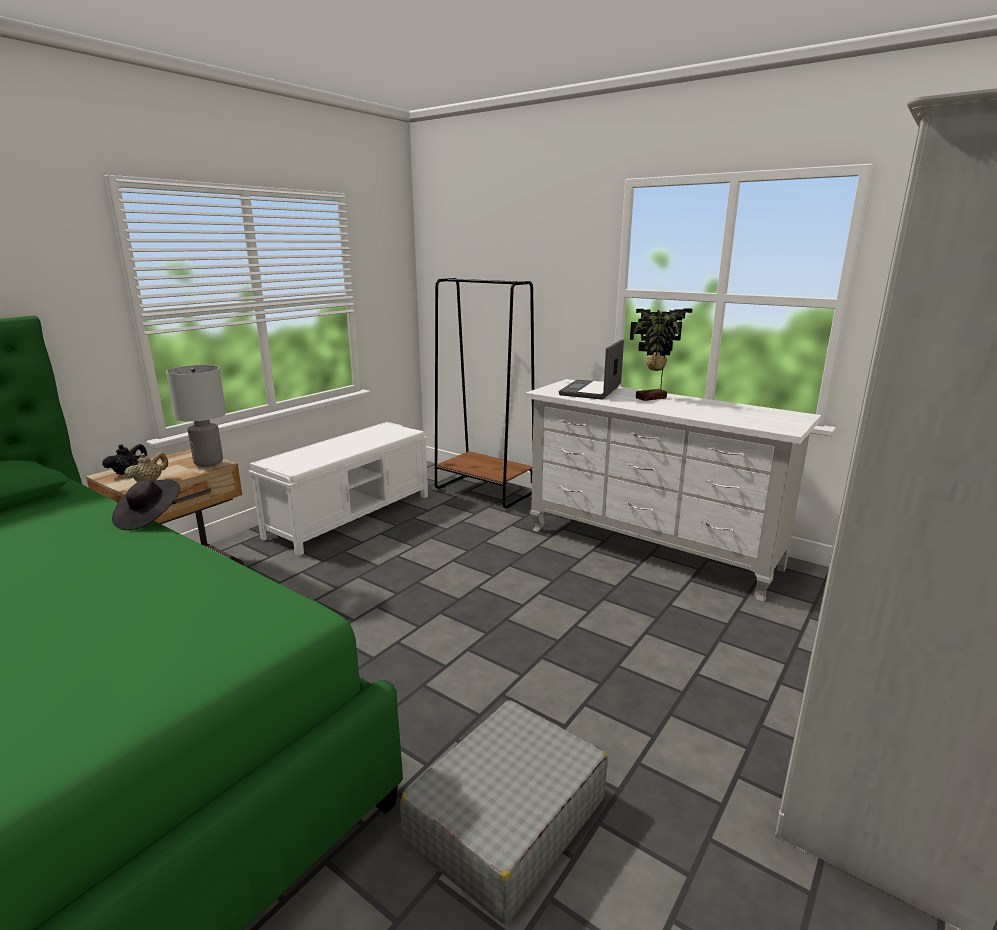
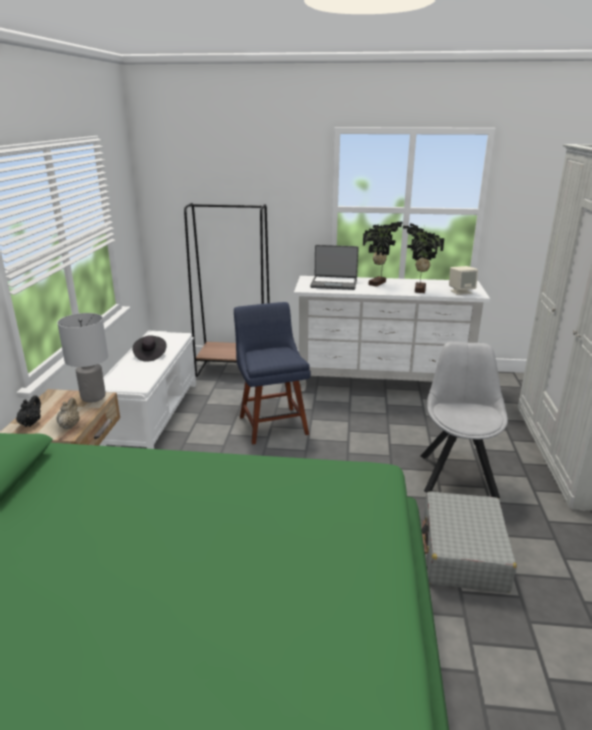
camera: 30 degrees left, 5 degrees up
black hat [112,480,180,530] -> black hat moved to [133,335,167,362]
laptop [559,339,624,400] -> laptop turned 75 degrees counterclockwise [310,245,359,290]
none -> blue chair [234,302,311,444]
none -> potted plant [403,223,444,293]
none -> grey chair [421,342,508,498]
none -> beige speaker [449,266,478,295]

